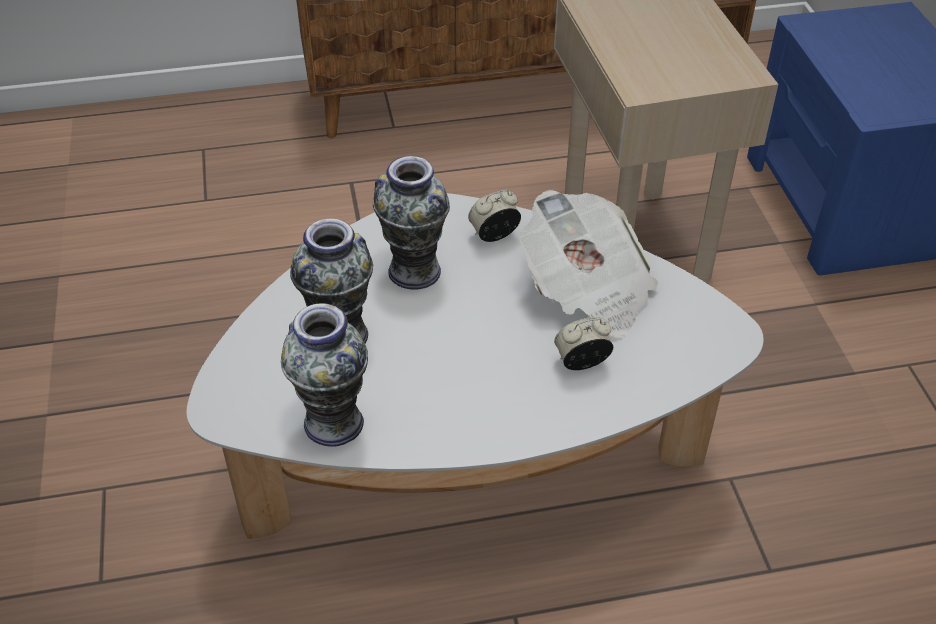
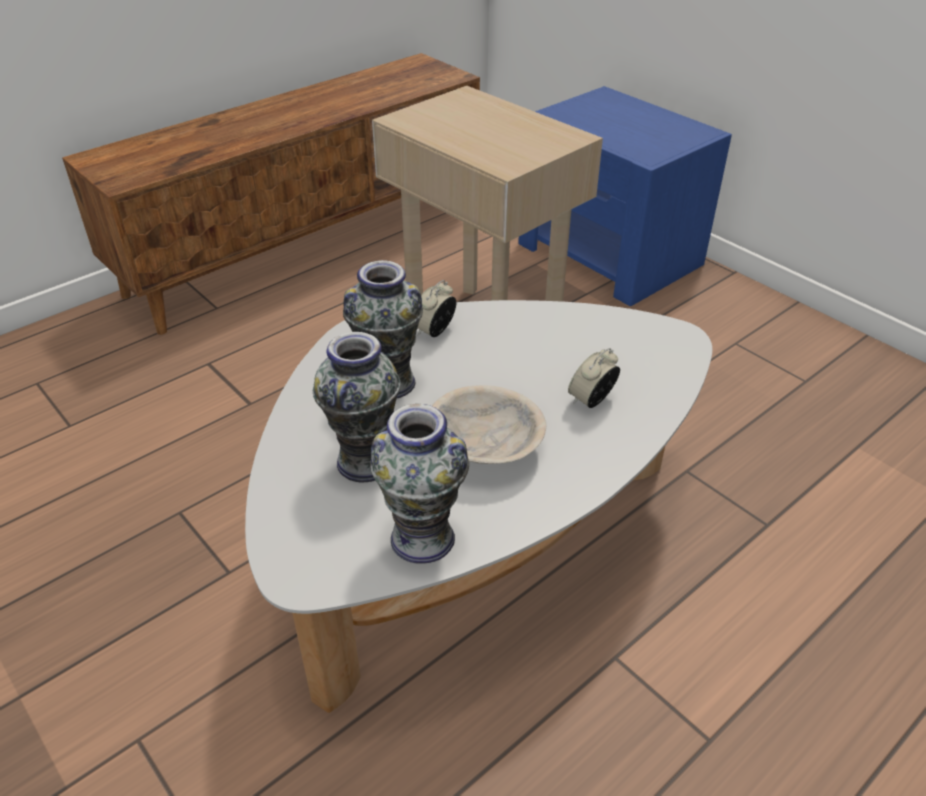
camera: 30 degrees left, 5 degrees down
newspaper [520,190,658,338] -> none
none -> beige bowl [432,385,546,464]

